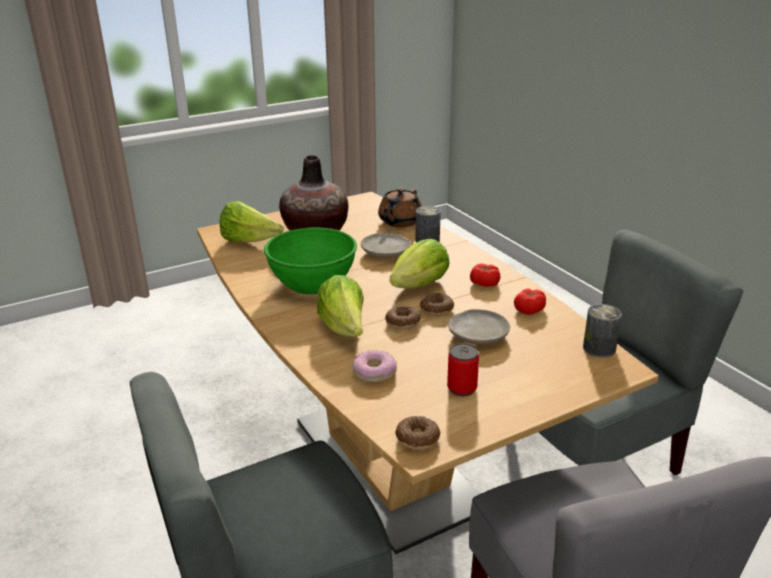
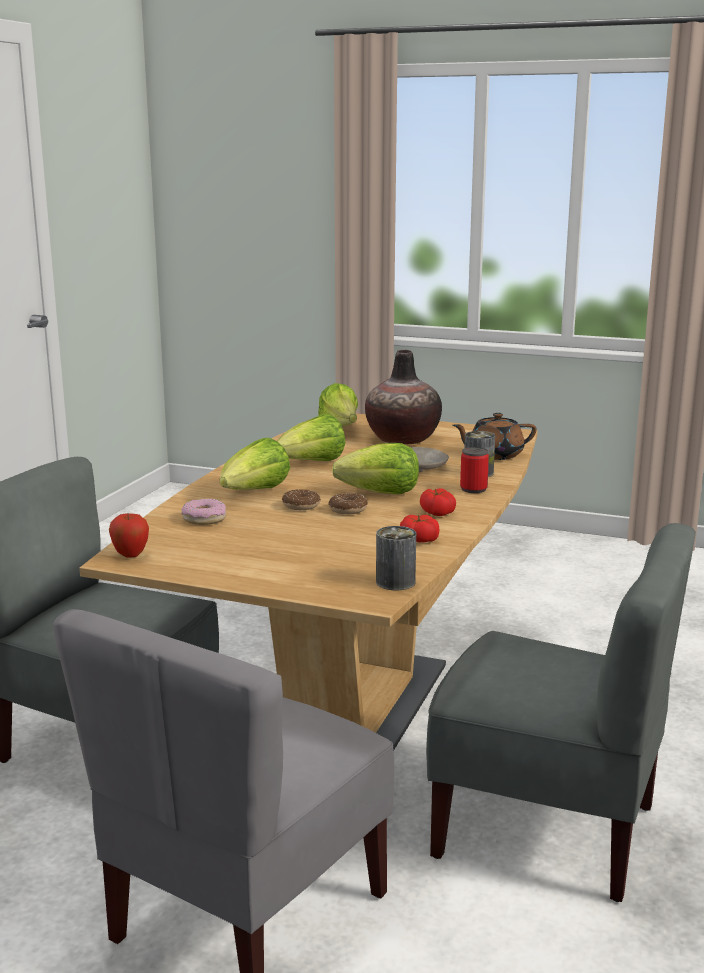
camera: 50 degrees right, 10 degrees down
green bowl [264,227,357,294] -> lettuce [277,414,345,461]
donut [395,416,441,450] -> apple [109,513,149,557]
can [447,343,479,396] -> can moved to [460,447,489,493]
beige plate [448,309,510,344] -> none

